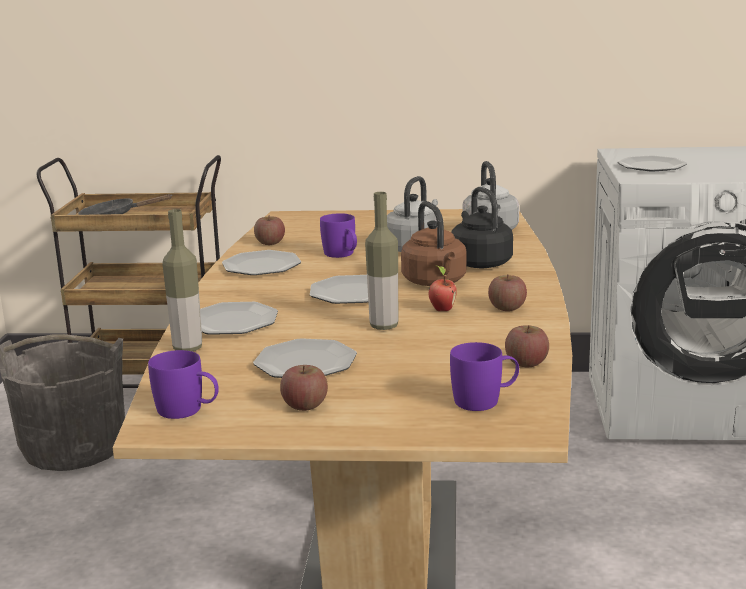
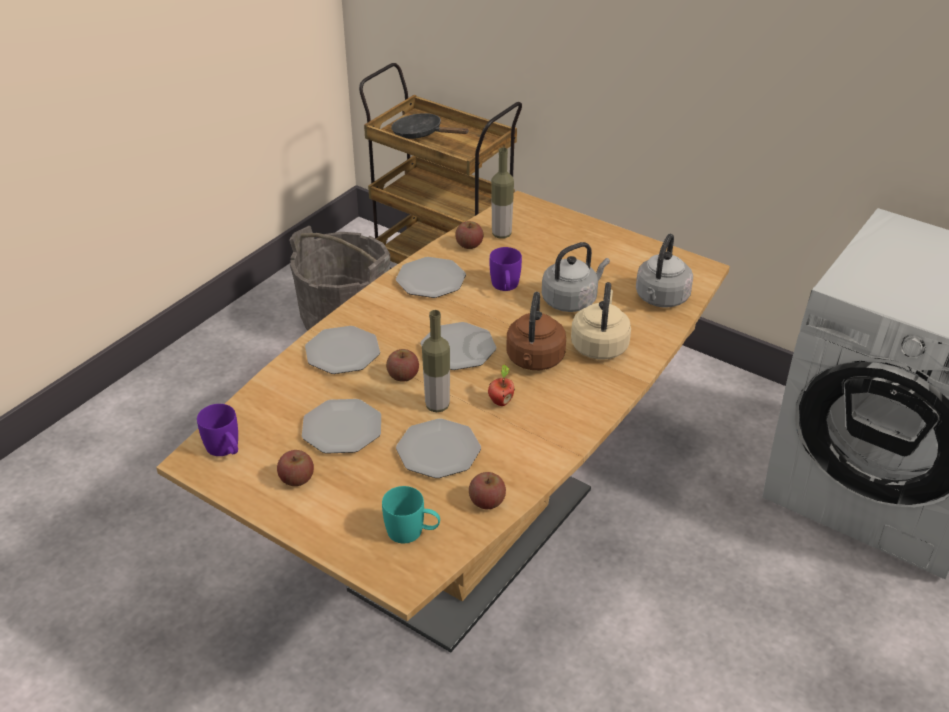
camera: 30 degrees right, 20 degrees up
bottle [162,209,202,351] -> bottle moved to [491,148,514,239]
purple mug [450,342,519,411] -> turquoise mug [382,486,440,543]
black kettle [451,187,513,268] -> beige kettle [571,282,631,359]
apple [488,274,527,311] -> apple moved to [386,349,419,382]
plate [618,155,687,171] -> plate moved to [396,419,481,478]

